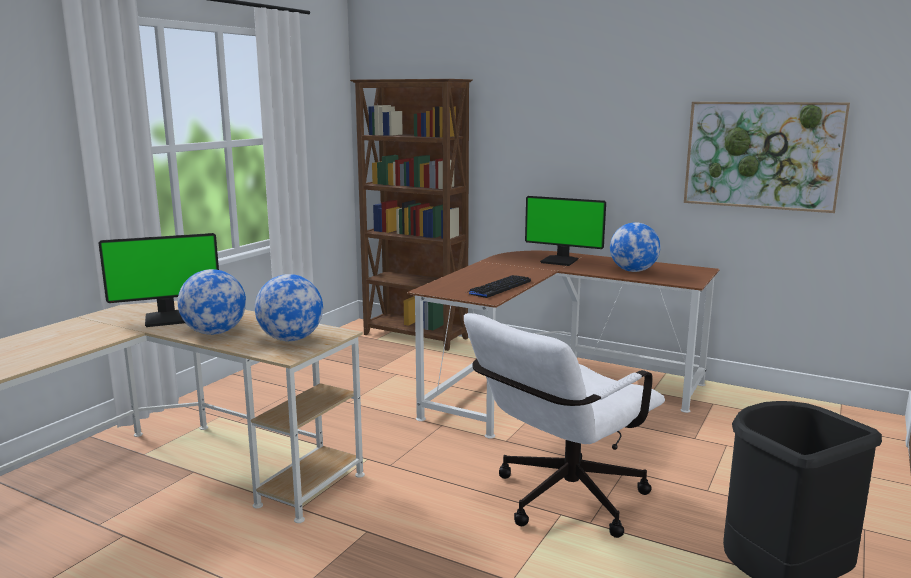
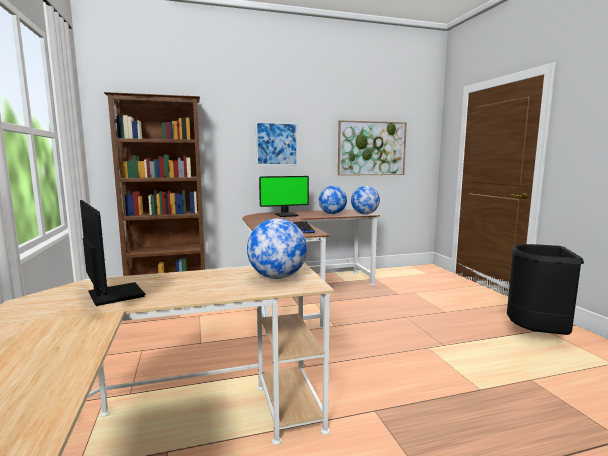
camera: 45 degrees left, 5 degrees down
monitor [99,233,219,327] -> monitor turned 60 degrees counterclockwise [80,200,146,306]
globe [178,269,246,335] -> globe moved to [351,186,380,214]
white office chair [464,313,665,538] -> none
none -> picture [256,122,298,166]

